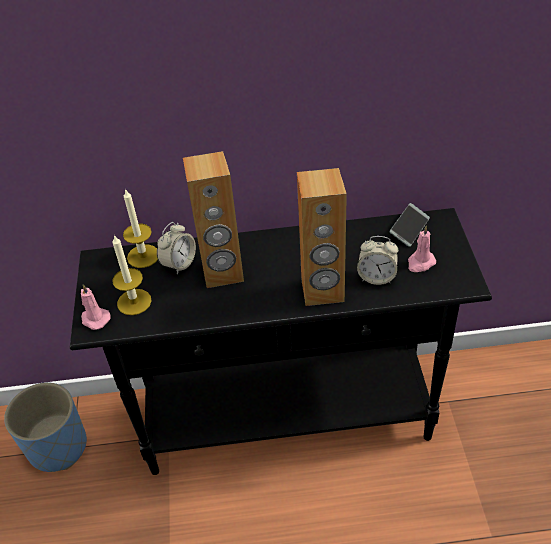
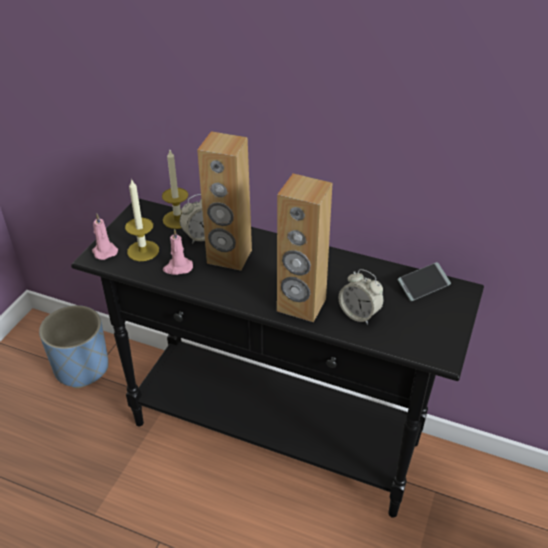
camera: 25 degrees right, 5 degrees down
pink candle [408,226,436,272] -> pink candle moved to [163,229,193,275]

